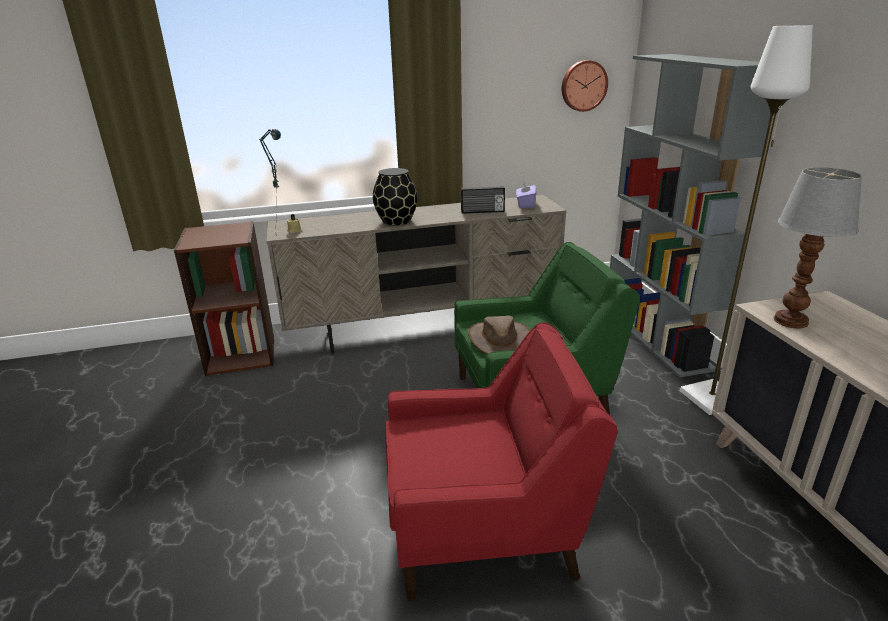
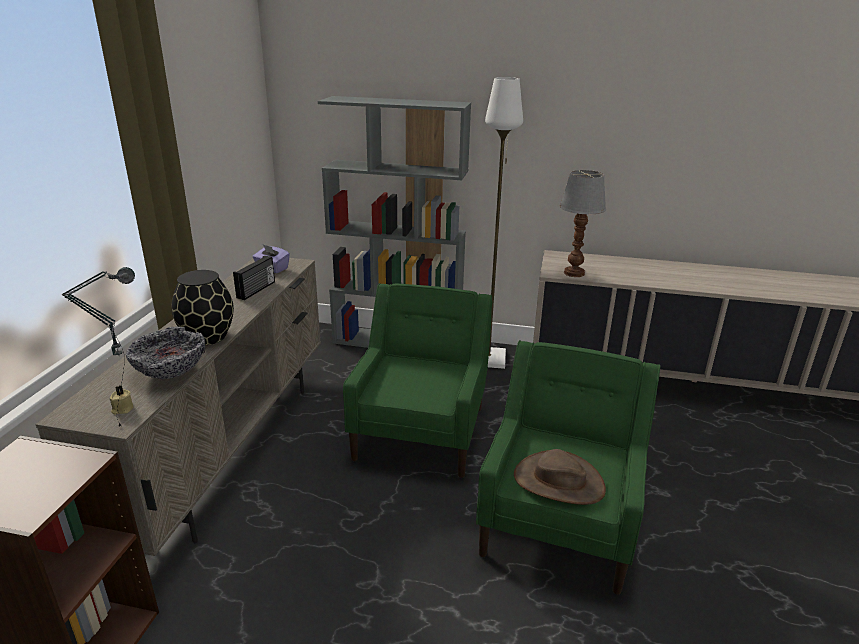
camera: 65 degrees left, 0 degrees up
red armchair [385,322,617,602] -> green armchair [476,340,660,595]
brown hat [468,315,530,354] -> brown hat moved to [514,449,606,505]
wall clock [562,60,608,112] -> none
none -> bowl [126,327,205,379]

